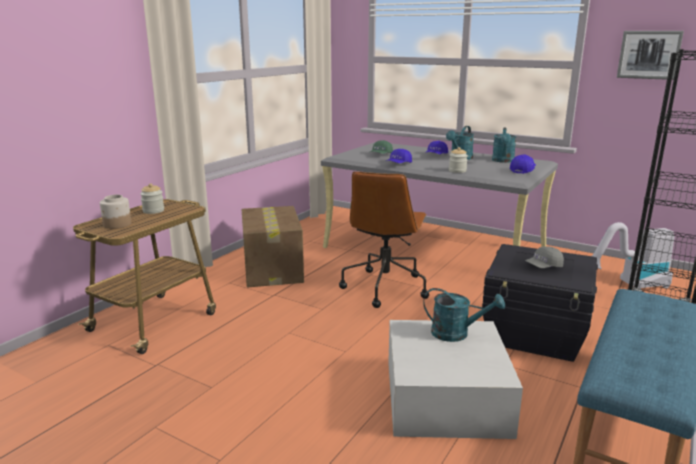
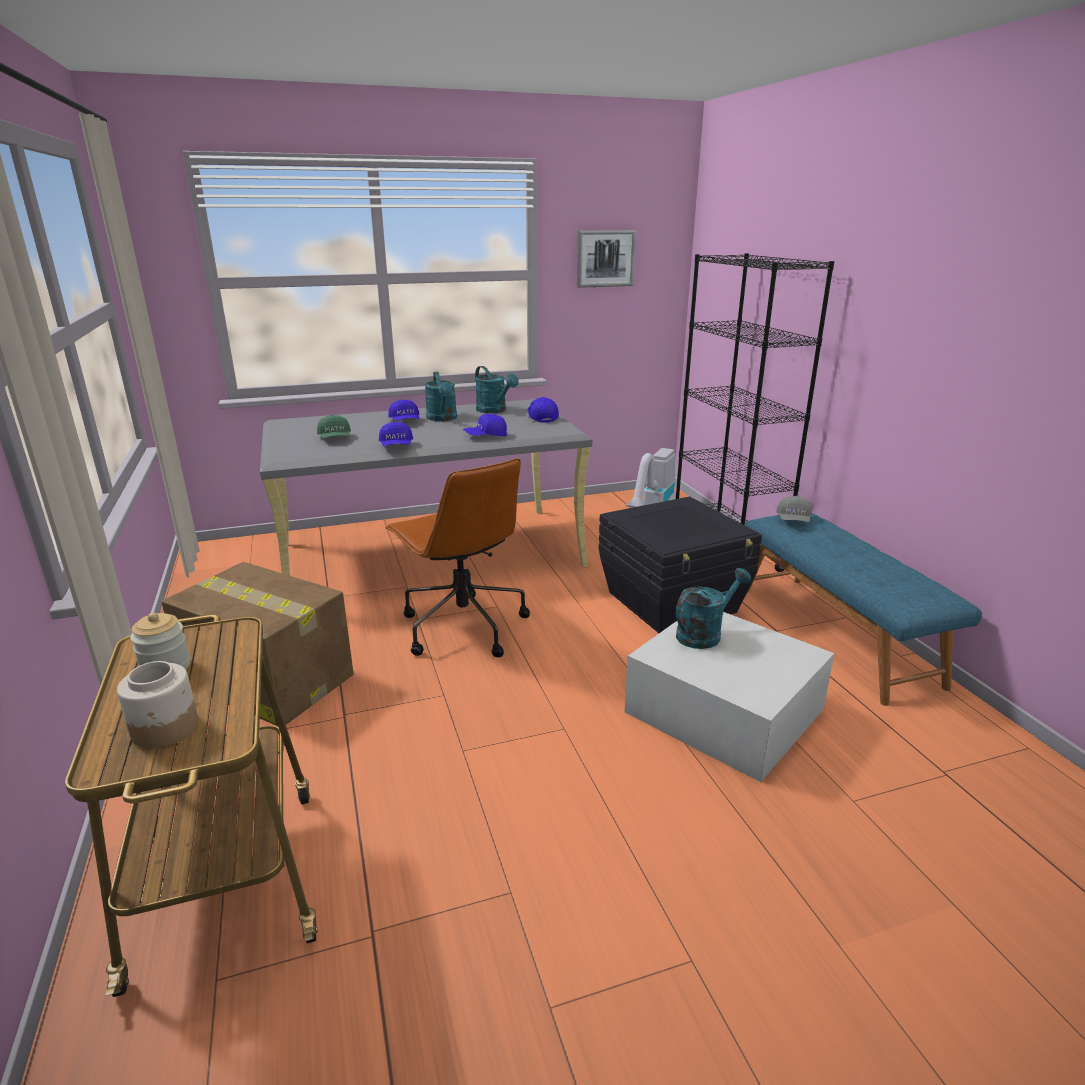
camera: 50 degrees left, 5 degrees up
jar [449,147,468,173] -> blue cap [463,414,507,437]
grey cap [525,246,564,268] -> grey cap moved to [776,496,812,522]

